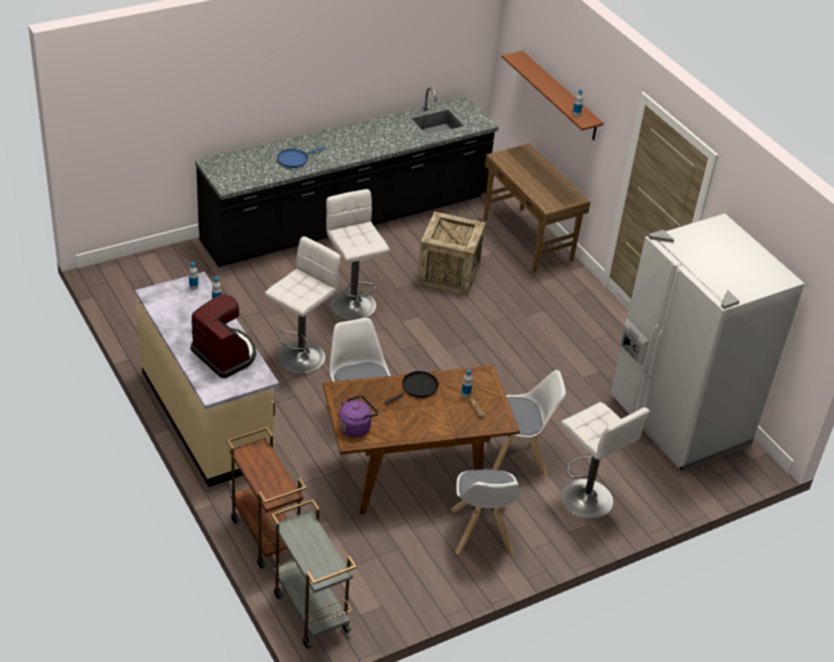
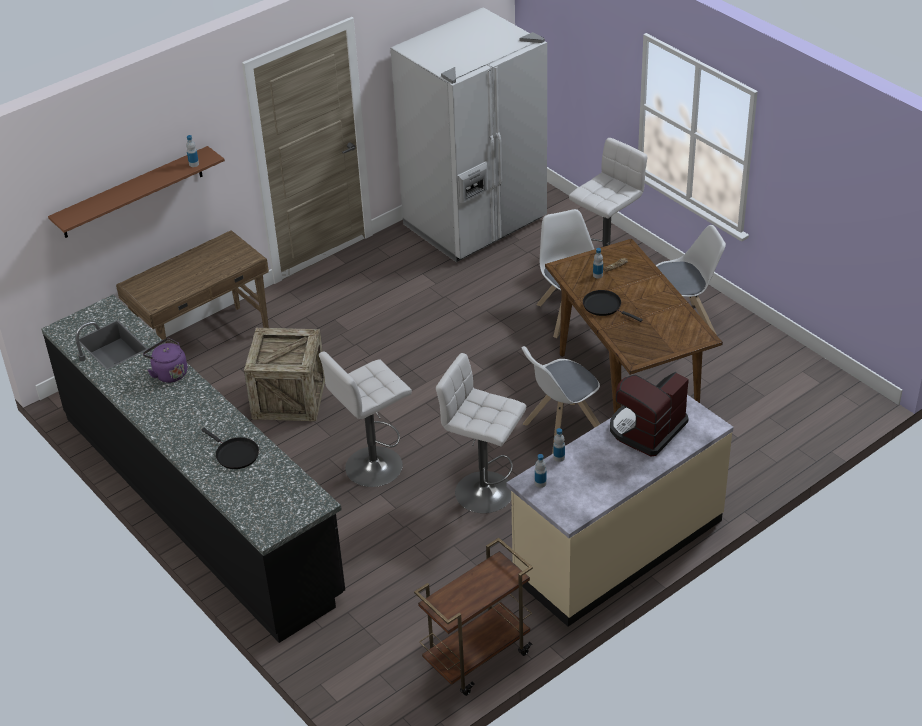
camera: 95 degrees left, 0 degrees up
brown cart [226,427,307,569] -> brown cart moved to [414,538,533,696]
grey cart [271,499,357,649] -> none
blue frying pan [277,146,325,168] -> black frying pan [201,428,259,469]
purple kettle [339,395,378,438] -> purple kettle moved to [143,338,187,383]

